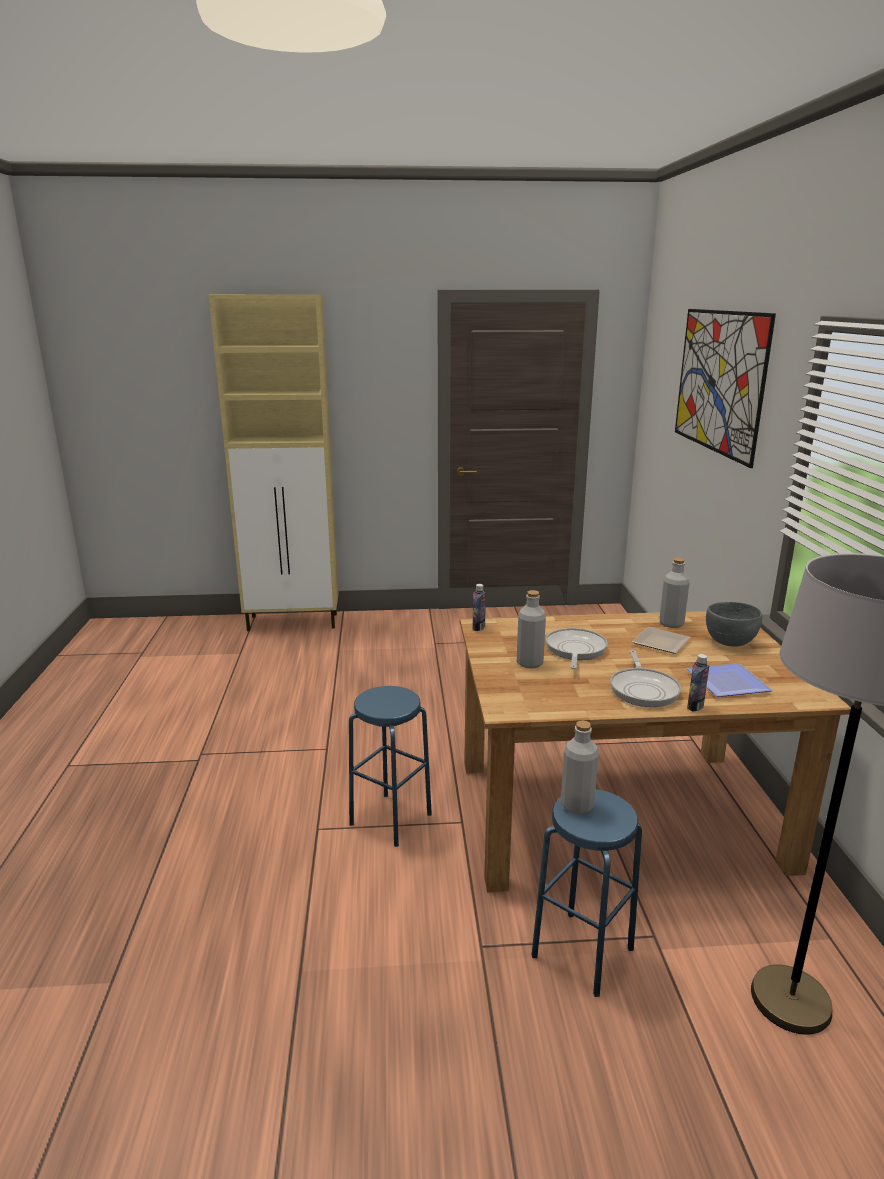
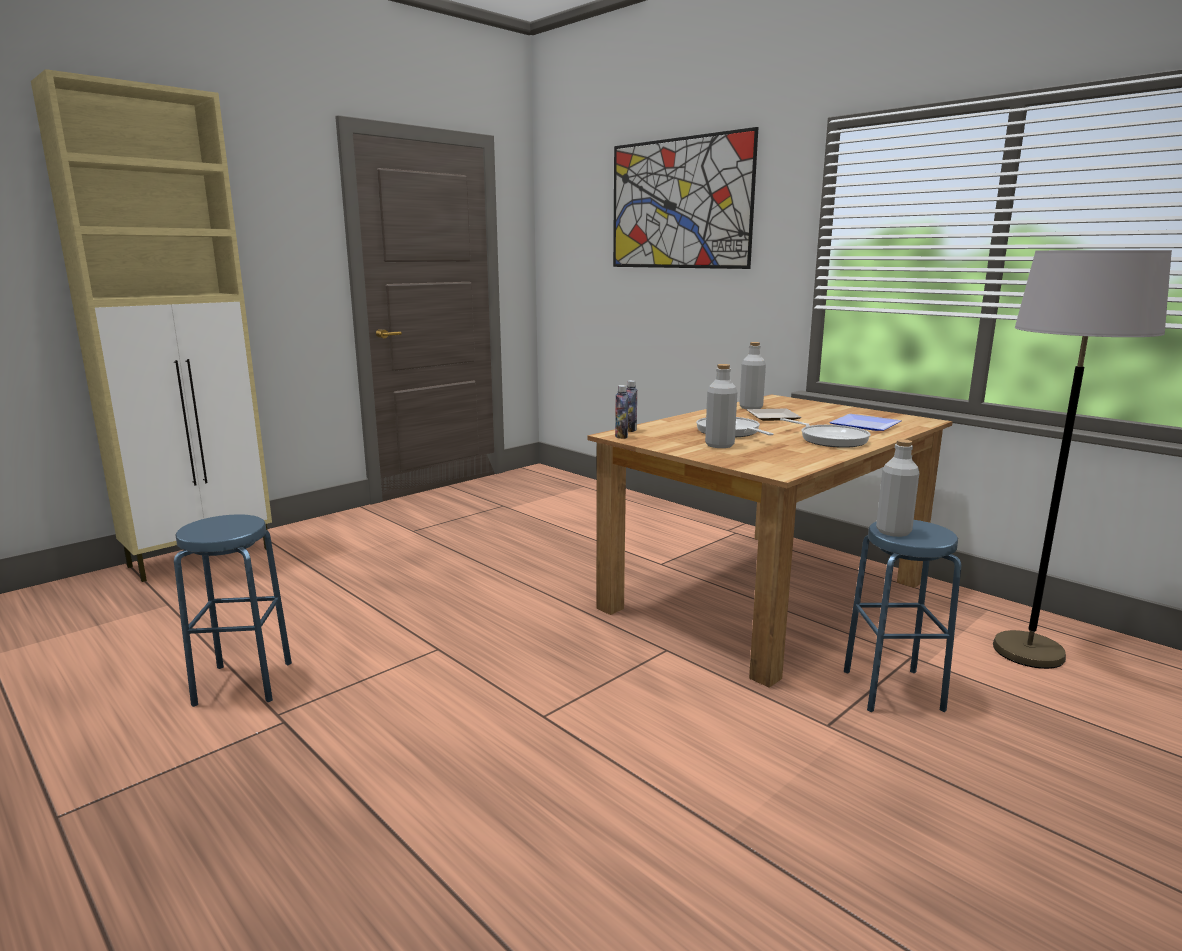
camera: 40 degrees left, 5 degrees down
blue stool [349,686,432,847] -> blue stool moved to [174,514,292,707]
bottle [687,654,709,711] -> bottle moved to [626,380,637,432]
grey bowl [706,602,762,647] -> none

